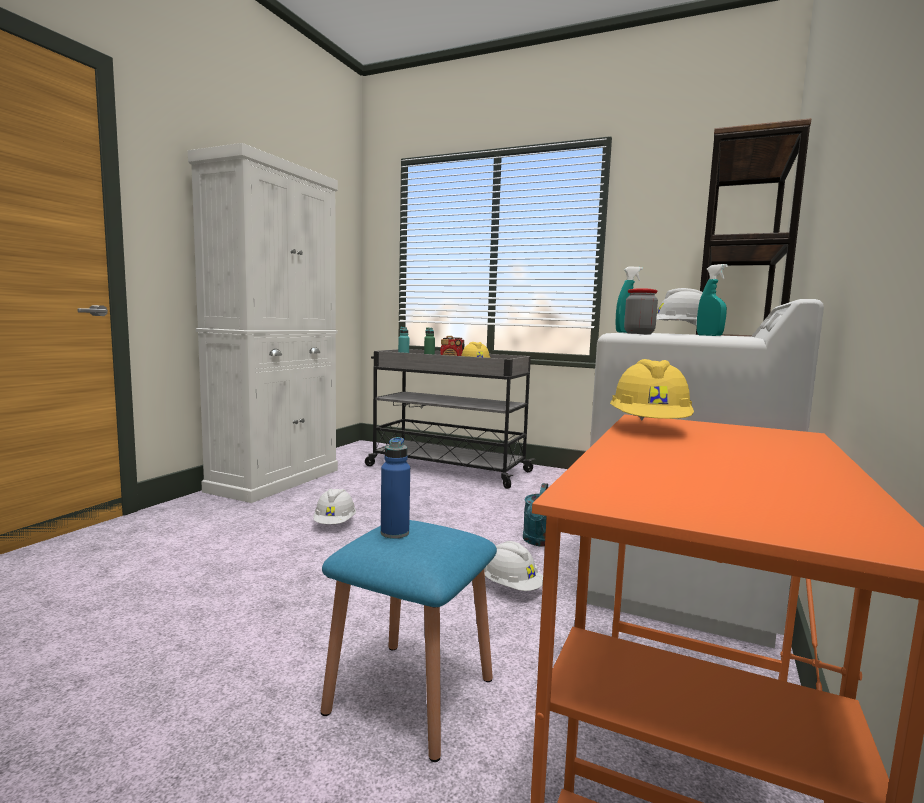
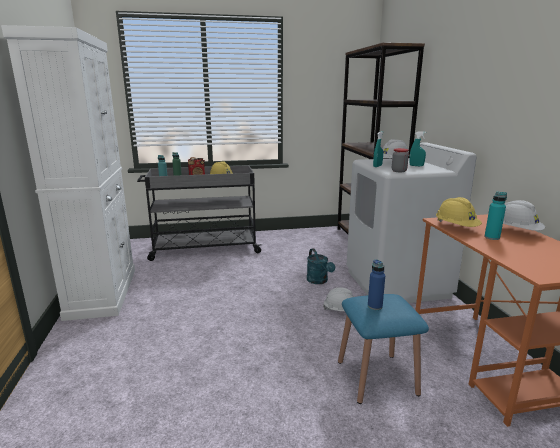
camera: 35 degrees left, 10 degrees up
white hard hat [313,488,356,524] -> white hard hat moved to [503,200,545,231]
none -> turquoise bottle [484,192,507,240]

